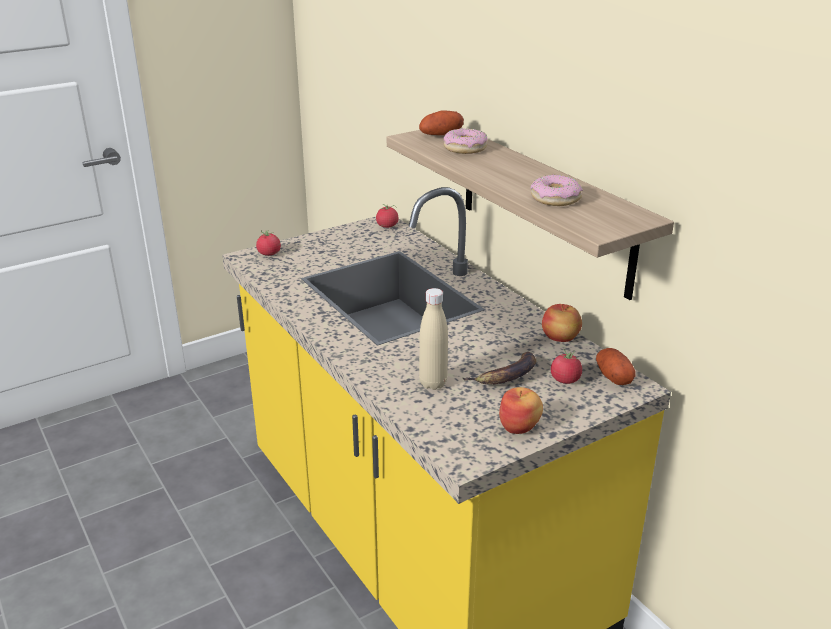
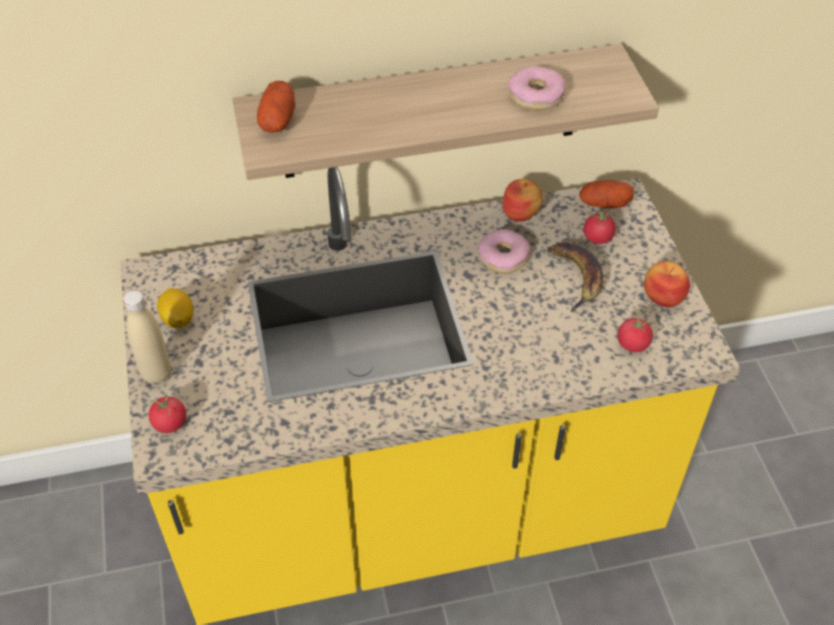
camera: 70 degrees left, 20 degrees up
tomato [376,204,399,228] -> tomato moved to [617,313,653,352]
beige bottle [419,288,448,390] -> beige bottle moved to [123,290,171,384]
donut [443,128,487,154] -> donut moved to [479,229,530,273]
none -> lemon [157,288,193,328]

